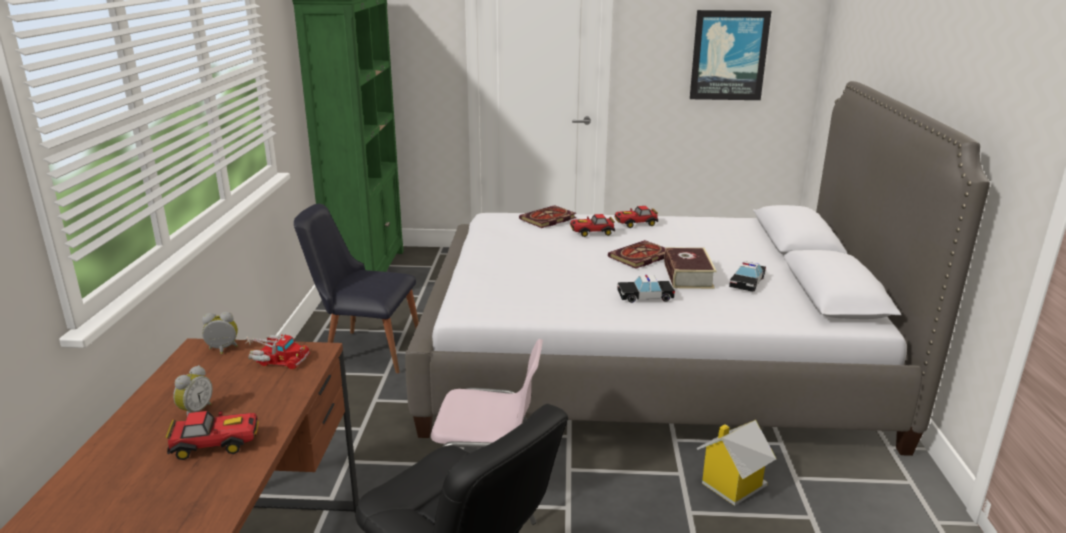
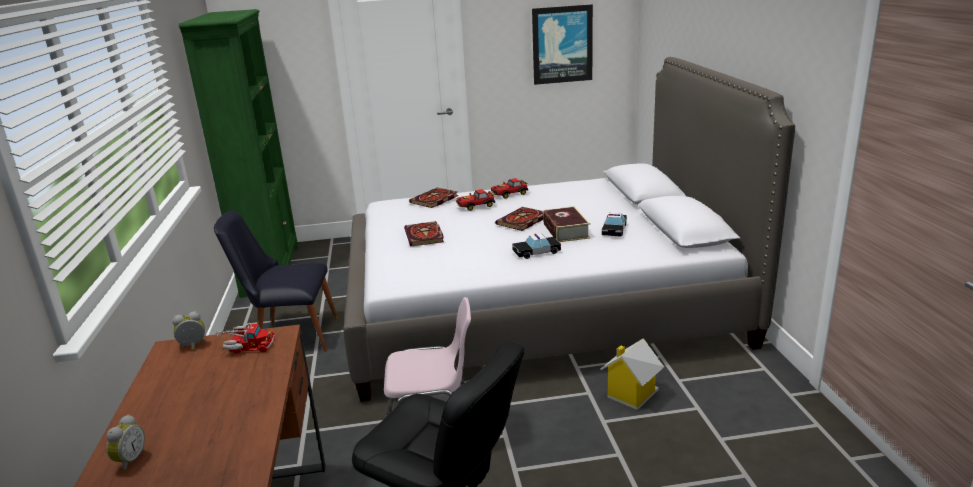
camera: 10 degrees left, 0 degrees up
toy car [165,411,259,460] -> none
alarm clock [173,365,213,416] -> alarm clock moved to [106,415,145,472]
none -> book [404,221,444,246]

